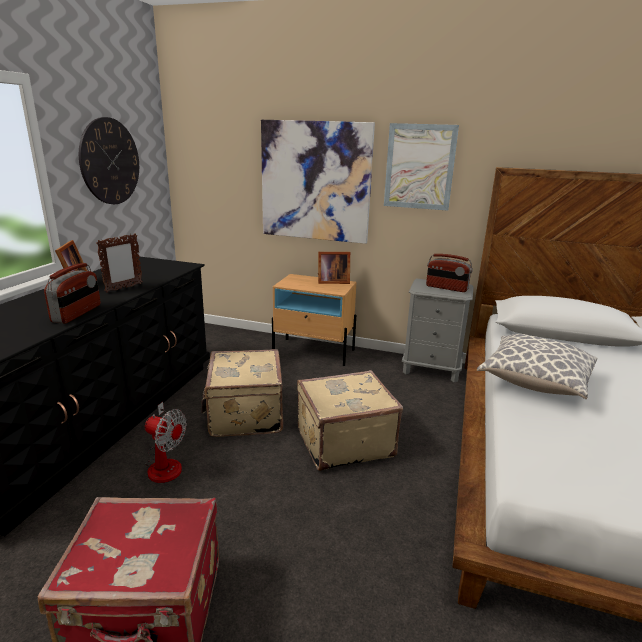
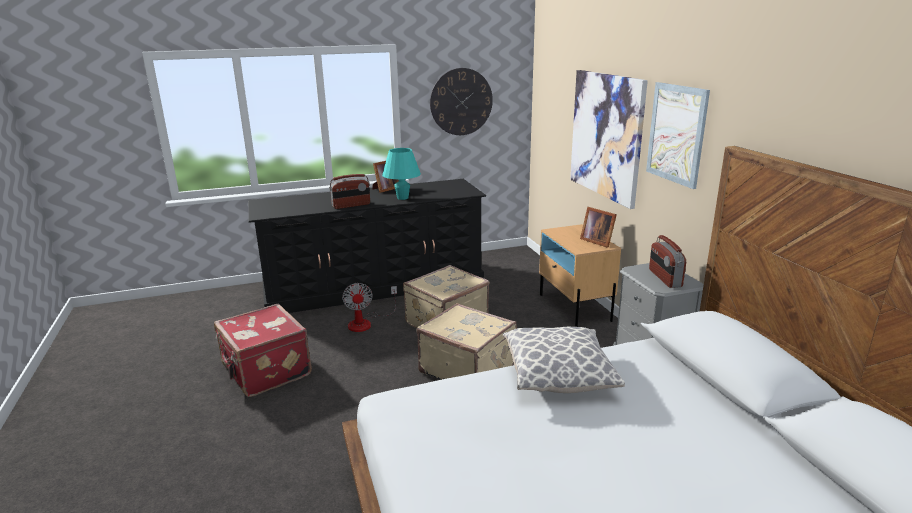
camera: 55 degrees right, 0 degrees up
picture frame [96,233,143,293] -> turquoise table lamp [382,148,421,200]

